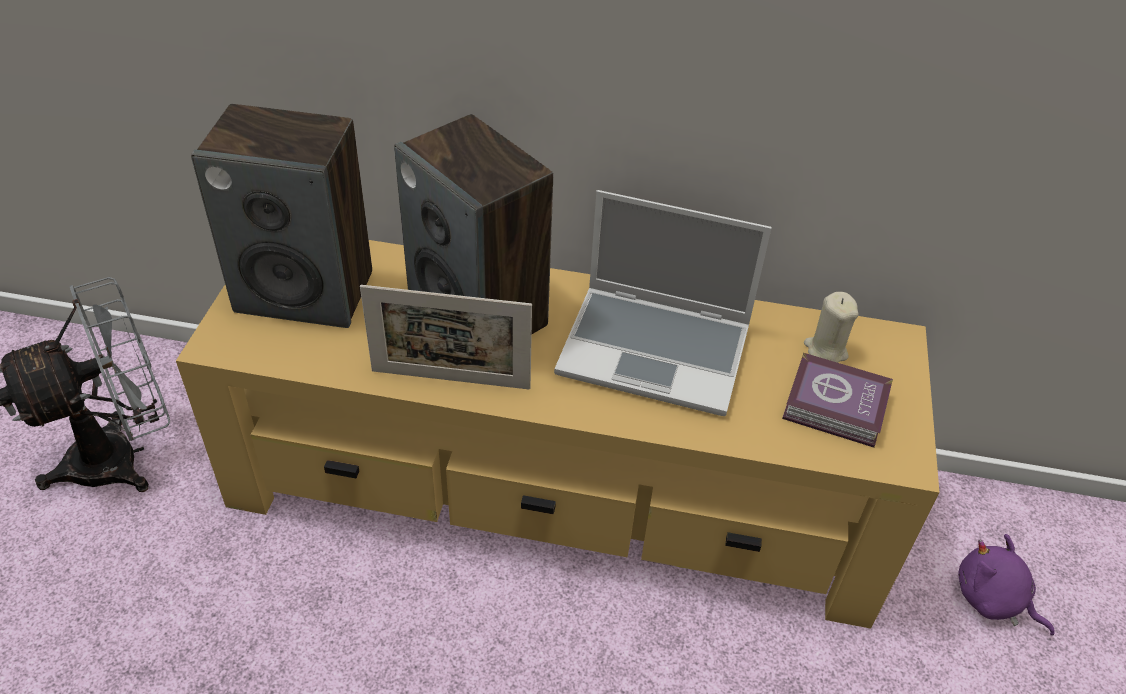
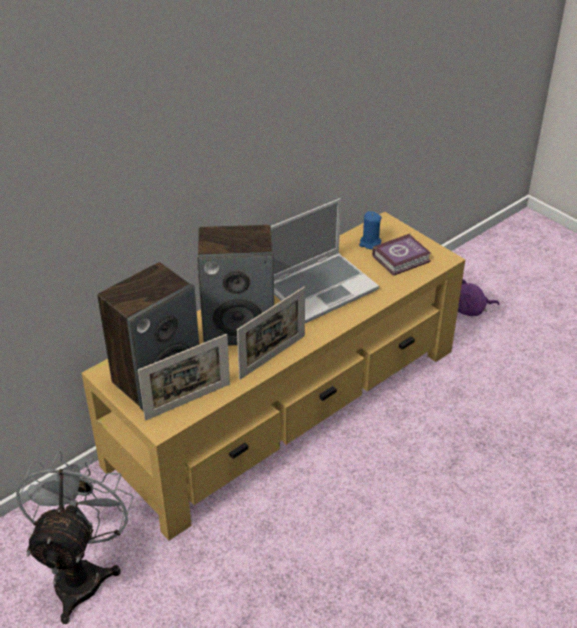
camera: 50 degrees left, 5 degrees down
beige candle [804,292,858,363] -> blue candle [359,211,382,249]
none -> picture frame [138,334,230,421]

